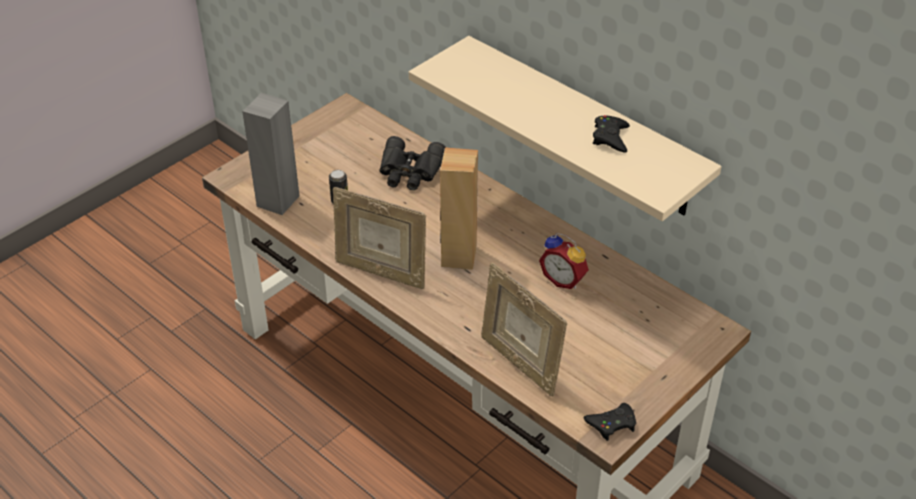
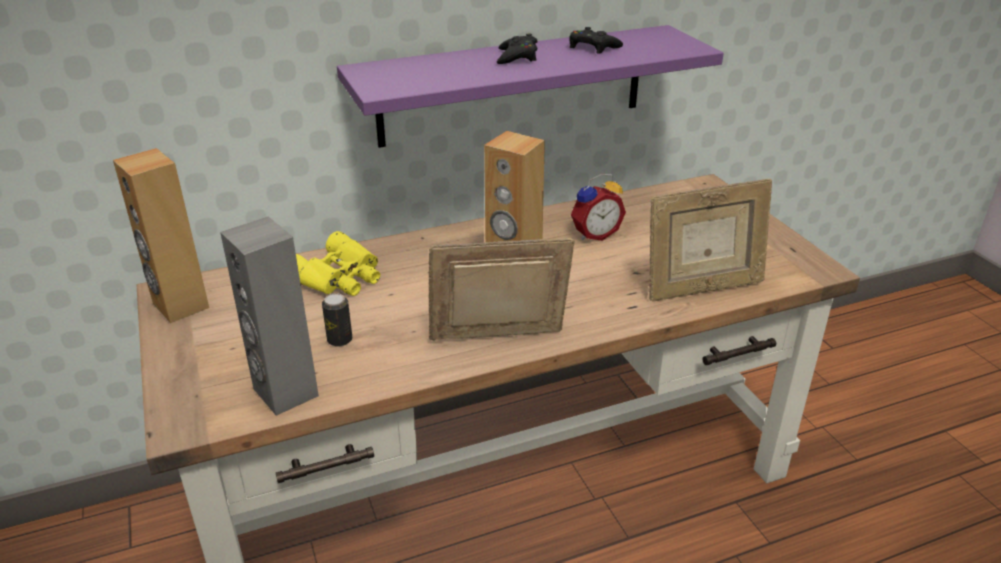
camera: 65 degrees left, 10 degrees down
picture frame [333,187,426,289] -> picture frame turned 150 degrees counterclockwise [429,238,575,341]
black binoculars [380,136,445,190] -> yellow binoculars [296,231,380,296]
beige shelf [409,36,722,221] -> purple shelf [337,25,724,148]
black game controller [584,403,636,441] -> black game controller moved to [497,34,537,64]
none -> brown speaker [113,148,209,323]

